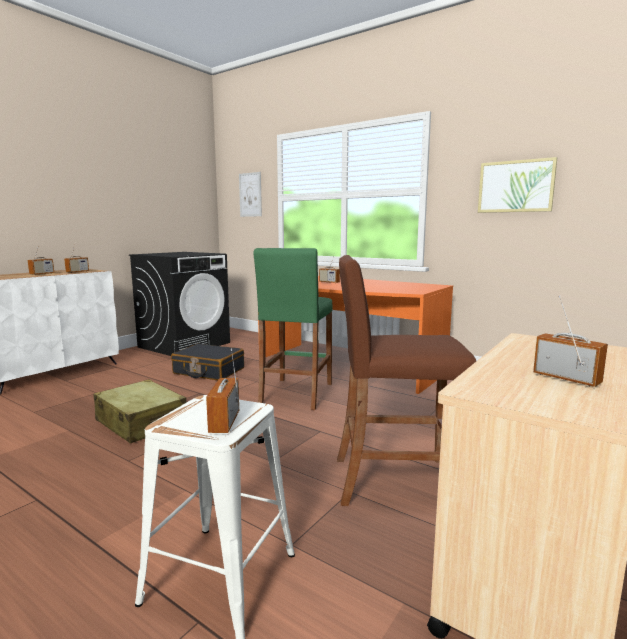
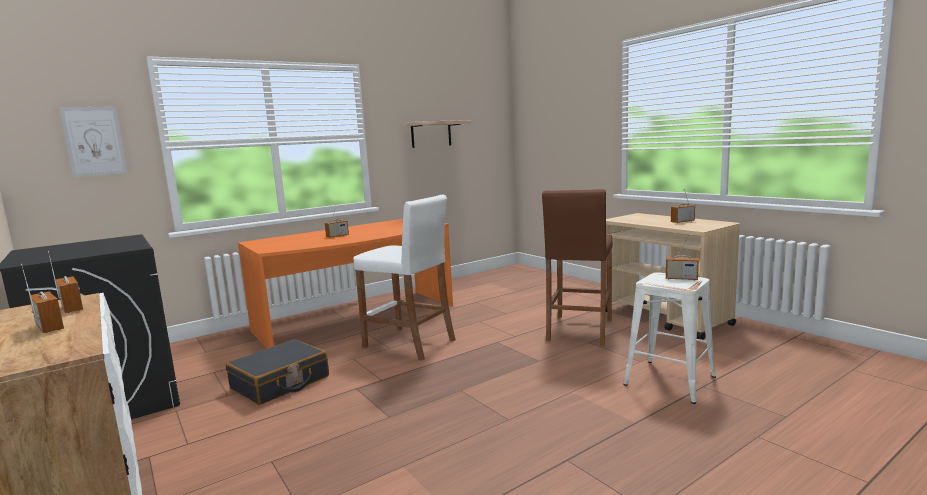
camera: 70 degrees left, 0 degrees up
beige suitcase [93,379,186,443] -> none
green stool [254,248,333,410] -> white stool [353,195,456,361]
picture [478,157,557,213] -> shelf [403,120,471,148]

